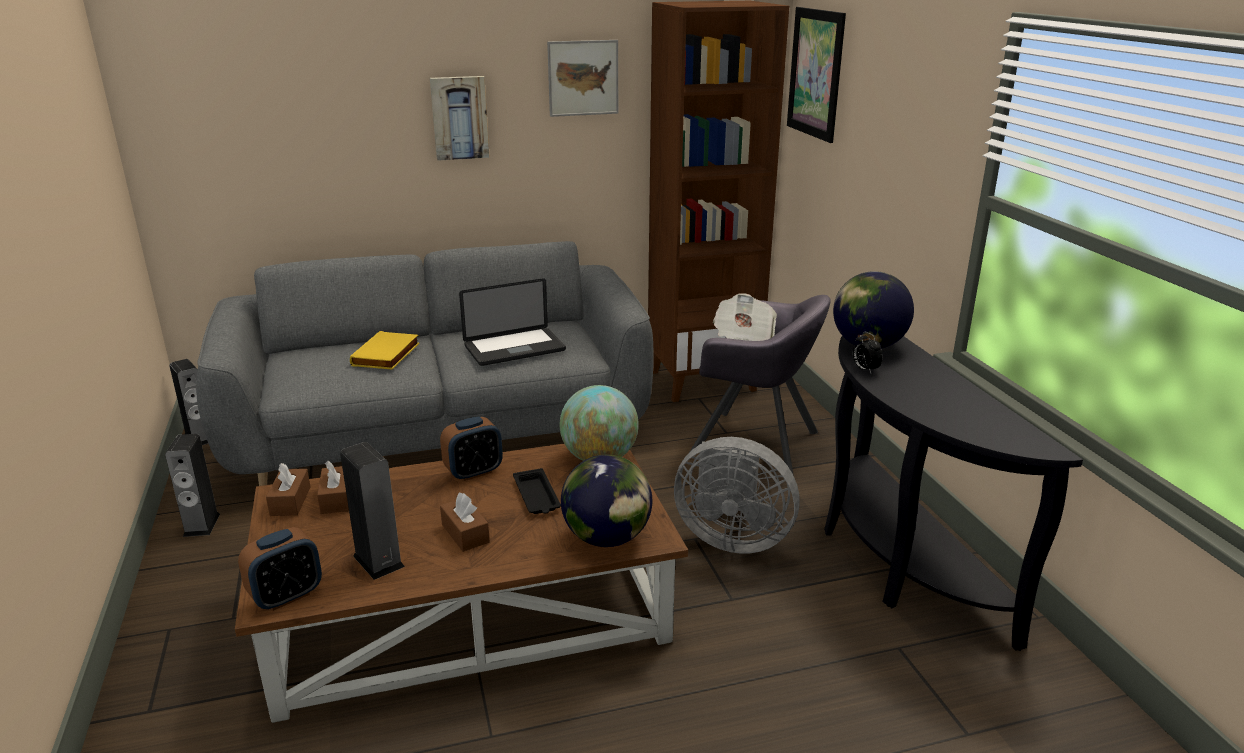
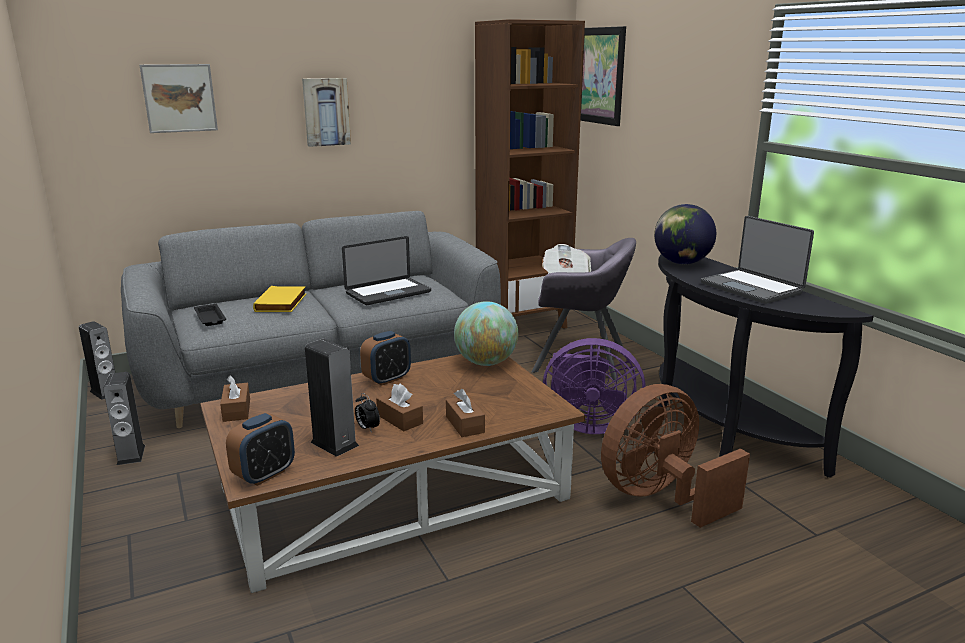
camera: 10 degrees left, 5 degrees down
brown tissue box [317,461,349,514] -> brown tissue box moved to [446,389,485,437]
black tray [513,468,561,514] -> black tray moved to [194,304,226,326]
picture [547,40,618,117] -> picture moved to [140,64,218,133]
globe [561,455,652,547] -> none
grey fan [674,437,799,554] -> purple fan [543,338,645,434]
alarm clock [853,332,883,373] -> alarm clock moved to [355,393,380,433]
none -> brown fan [601,384,750,528]
none -> laptop [701,216,814,304]

